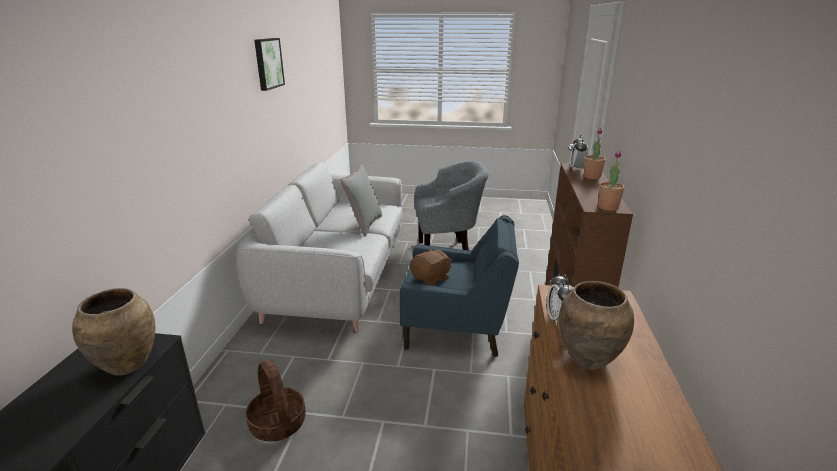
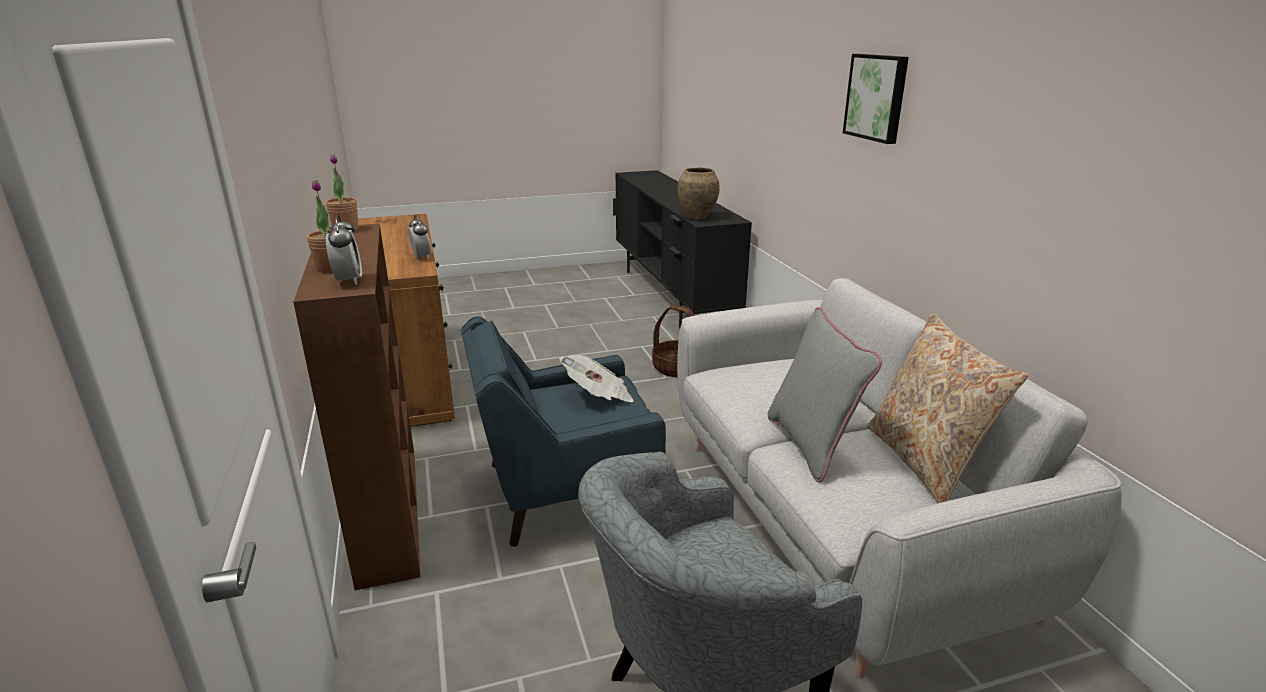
camera: 155 degrees right, 0 degrees up
picture [254,38,285,91] -> picture moved to [843,54,909,144]
brown plush toy [411,248,452,286] -> newspaper [559,355,634,402]
brown vase [559,281,634,370] -> none
none -> beige pillow [867,313,1028,503]

